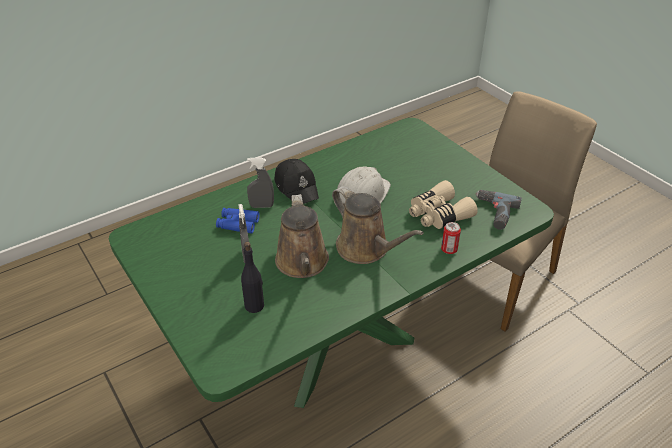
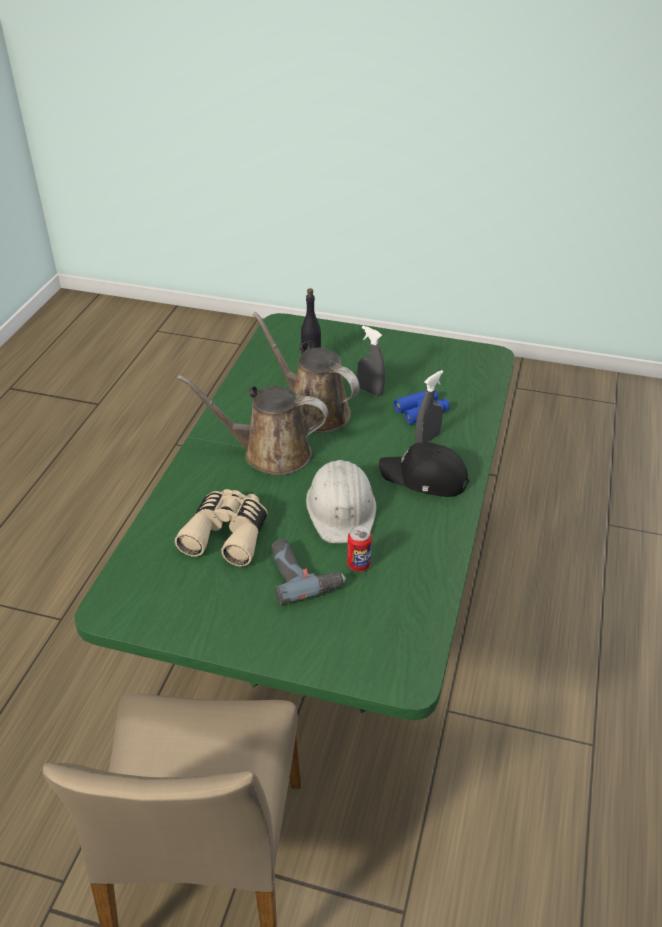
camera: 140 degrees right, 0 degrees up
can [441,222,461,254] -> can moved to [347,526,372,571]
power drill [476,190,522,230] -> power drill moved to [272,539,346,605]

